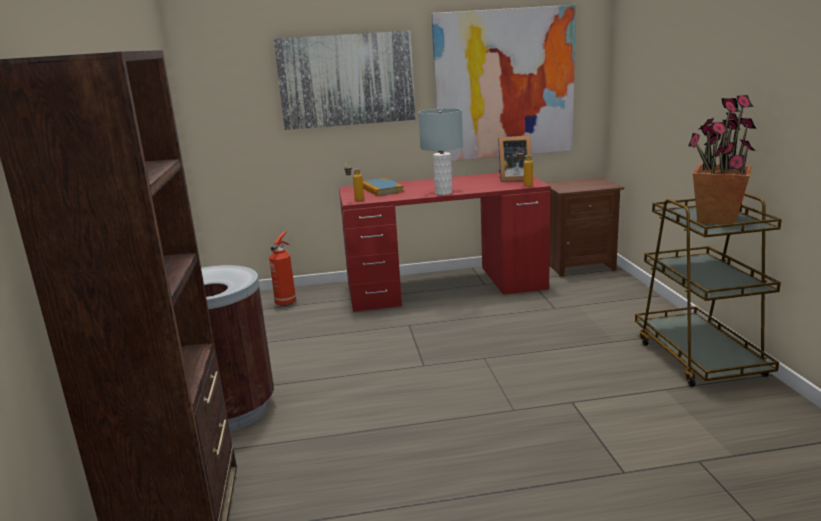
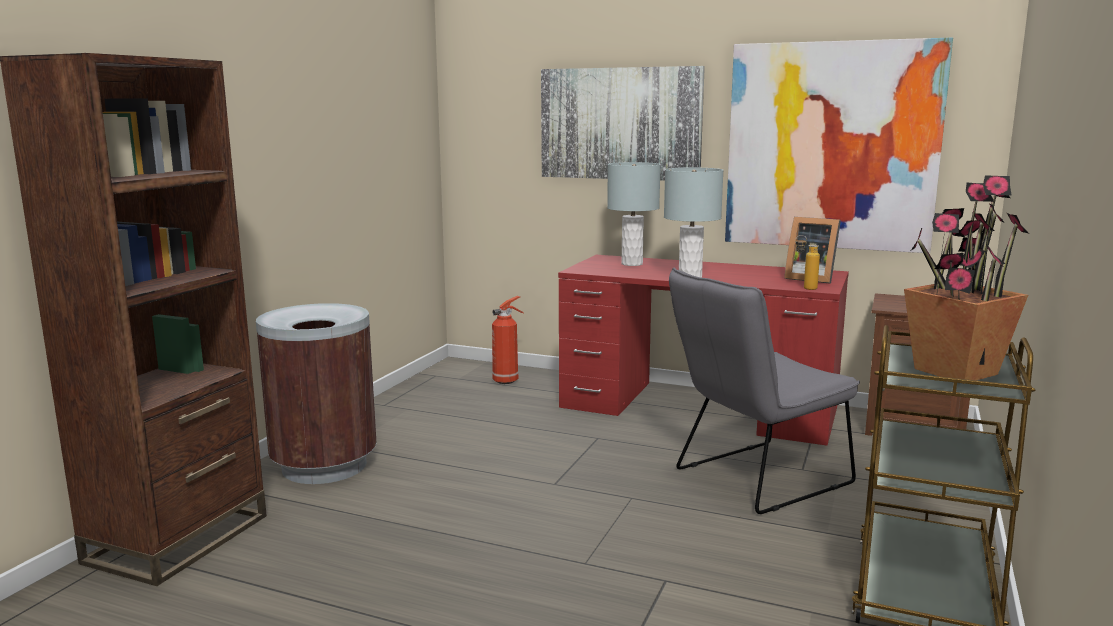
camera: 30 degrees right, 5 degrees down
bottle [344,163,364,201] -> none
book [363,178,404,196] -> grey table lamp [607,162,661,266]
none -> grey chair [669,268,860,514]

